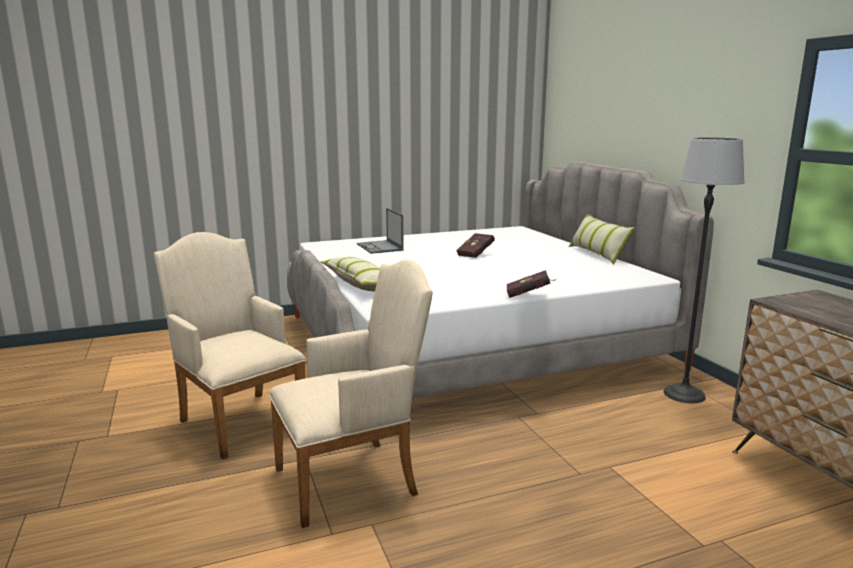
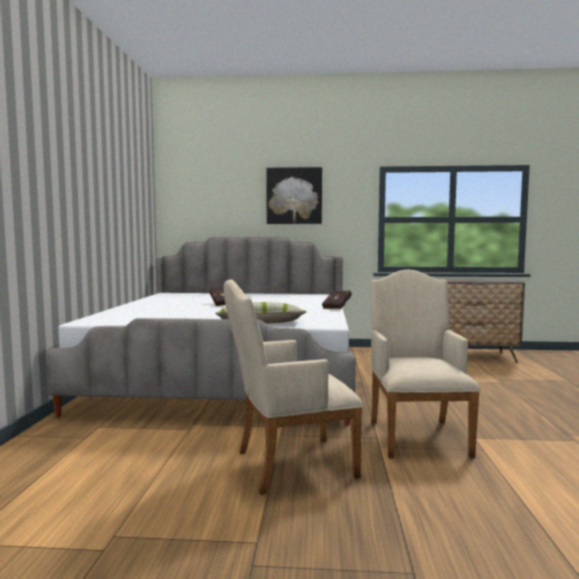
camera: 65 degrees left, 10 degrees down
laptop [357,208,404,254] -> none
pillow [569,214,635,265] -> none
floor lamp [664,137,745,403] -> none
none -> picture [266,167,322,224]

